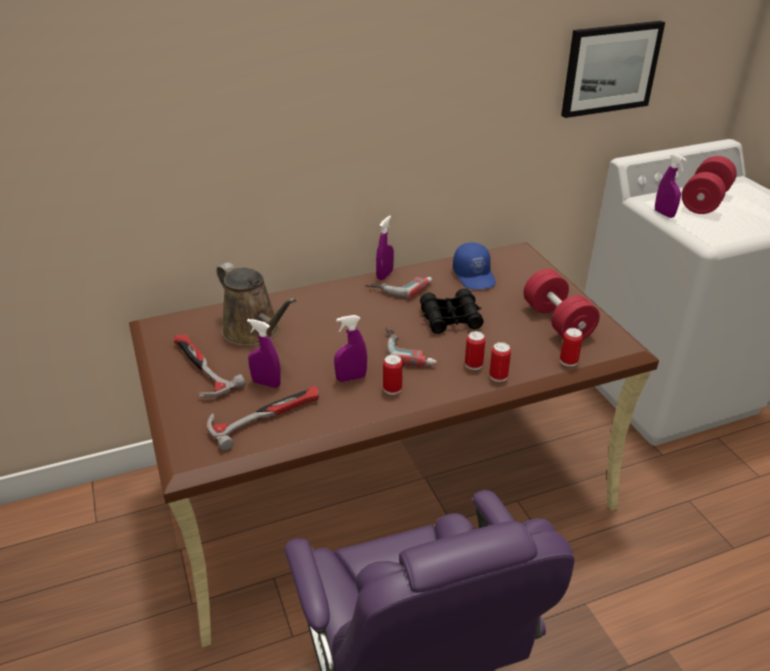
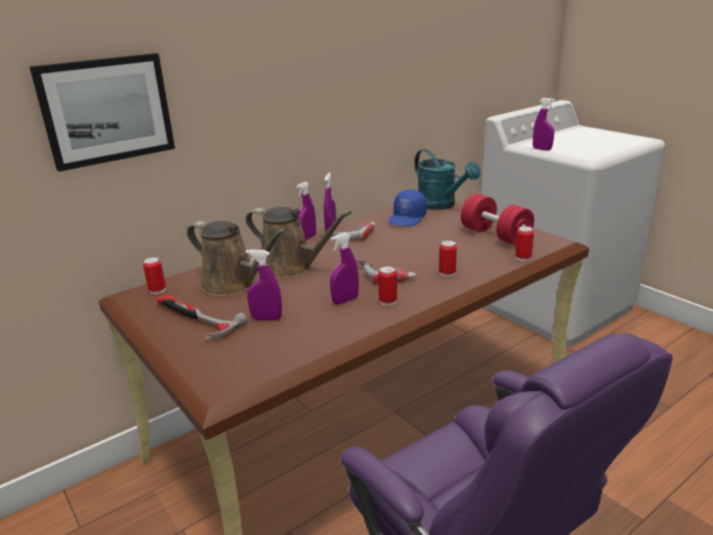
camera: 15 degrees left, 10 degrees down
hammer [207,386,319,451] -> none
black binoculars [420,288,484,334] -> none
blue cap [453,243,496,289] -> blue cap turned 60 degrees clockwise [389,189,427,226]
can [489,342,511,382] -> can moved to [143,257,166,294]
picture [561,21,665,118] -> picture moved to [30,53,175,172]
red dumbbell [681,156,737,214] -> none
none -> brown watering can [246,207,352,278]
none -> purple spray bottle [296,182,316,240]
none -> turquoise watering can [415,149,480,210]

